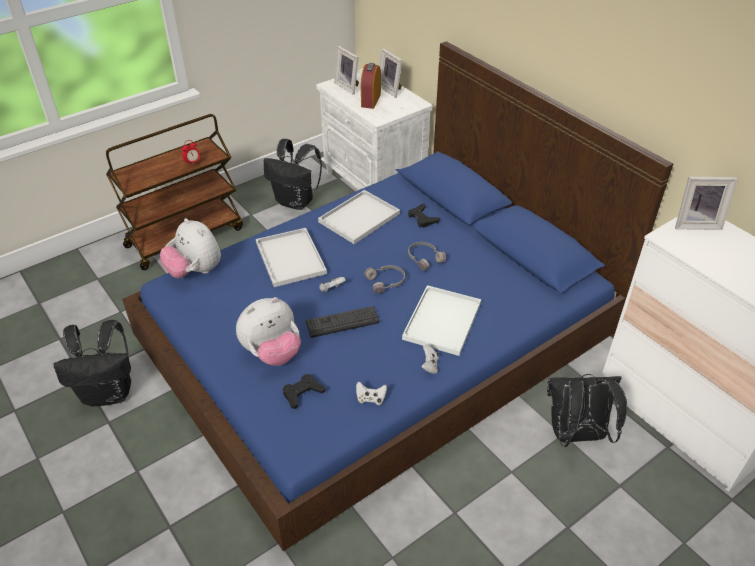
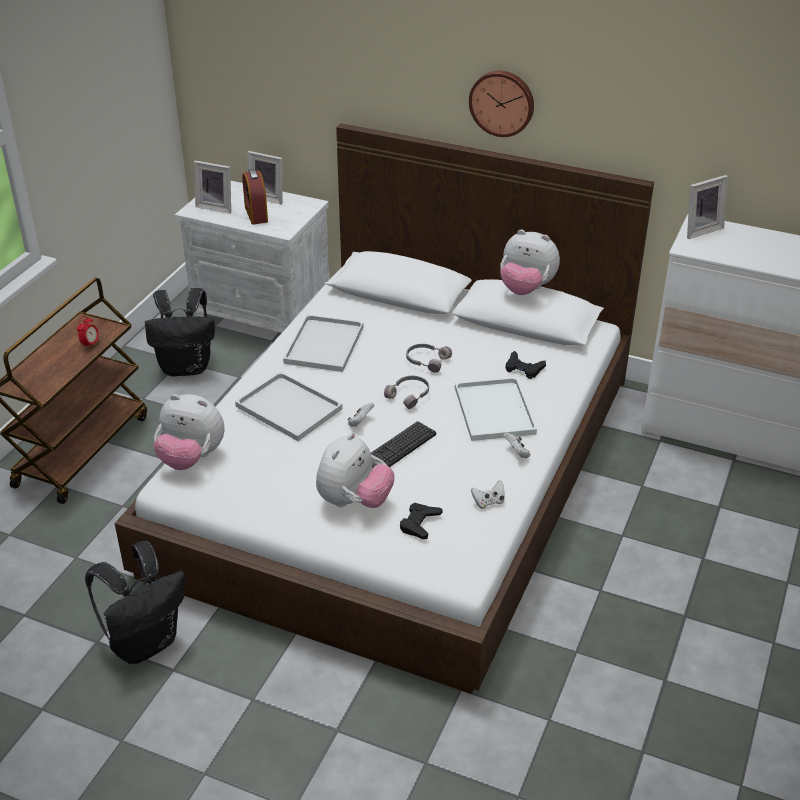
camera: 30 degrees left, 5 degrees down
blue bed [122,41,673,551] -> white bed [115,123,654,694]
black game controller [408,203,440,228] -> black game controller moved to [505,351,546,379]
black backpack [547,374,627,447] -> none
none -> wall clock [469,71,534,137]
none -> plush toy [500,229,560,295]

